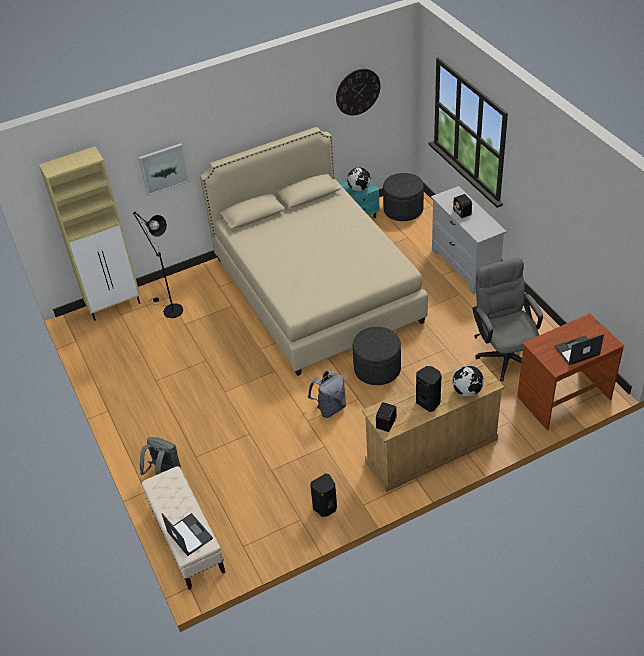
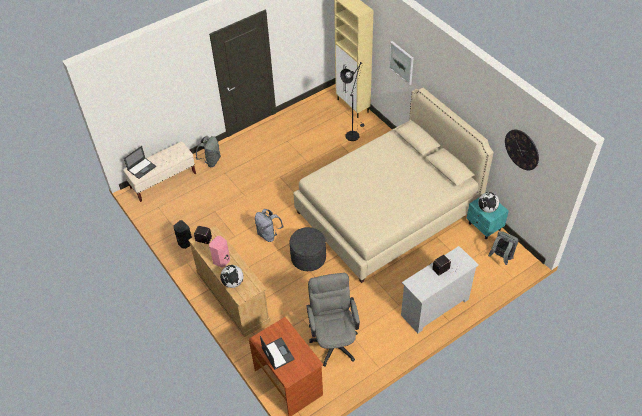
camera: 80 degrees right, 5 degrees up
grey ottoman [383,173,424,221] -> grey backpack [488,231,519,265]
black speaker [416,366,442,412] -> pink speaker [209,236,230,267]
grey office chair [473,258,543,381] -> grey office chair turned 75 degrees counterclockwise [306,273,360,367]

